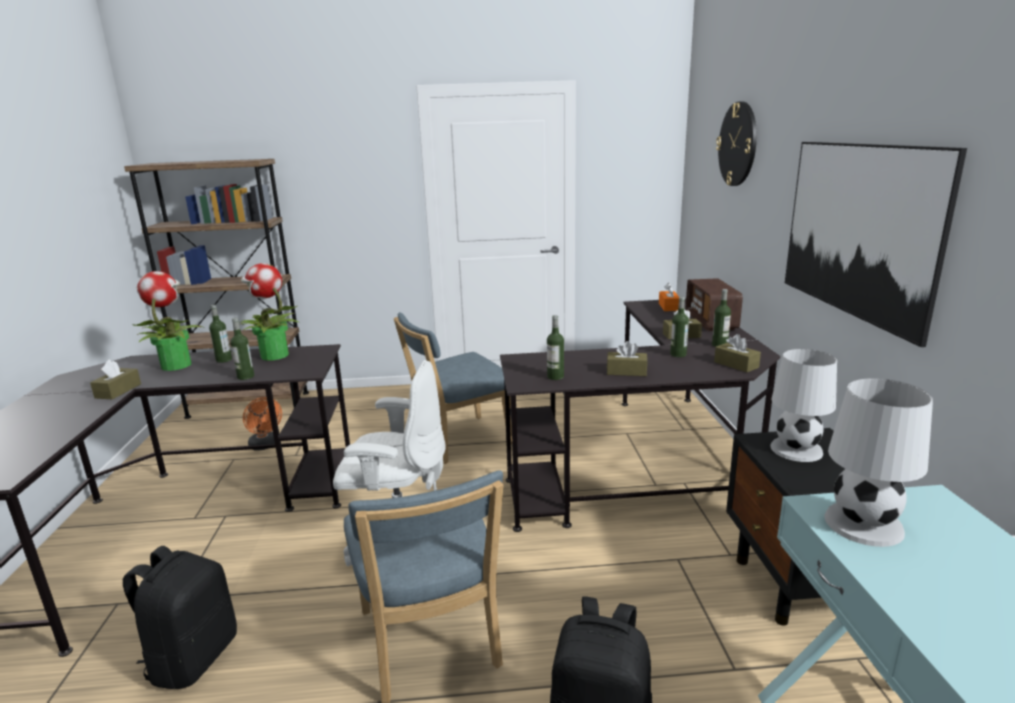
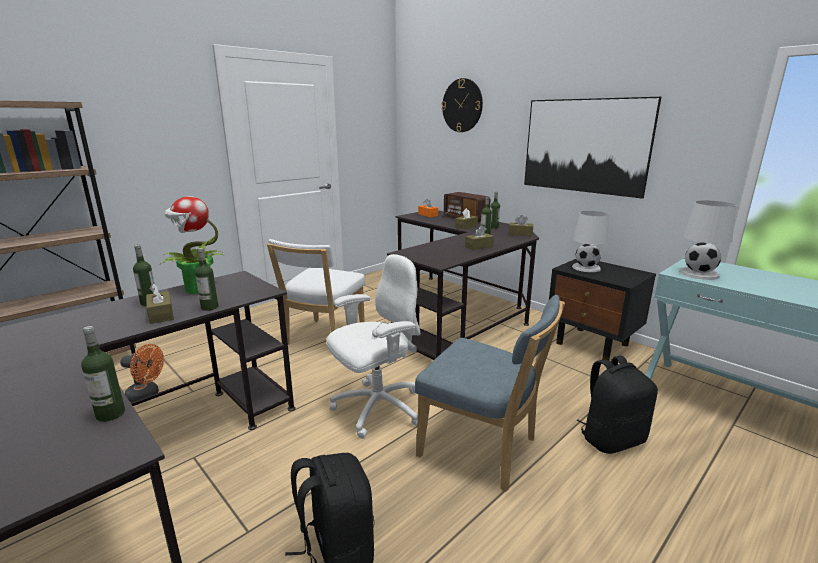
camera: 40 degrees left, 0 degrees up
brown tissue box [90,360,141,399] -> brown tissue box moved to [146,284,174,324]
potted plant [131,271,203,371] -> none
blue chair [394,312,512,464] -> white chair [267,239,365,345]
bottle [547,315,564,380] -> bottle moved to [81,326,125,422]

